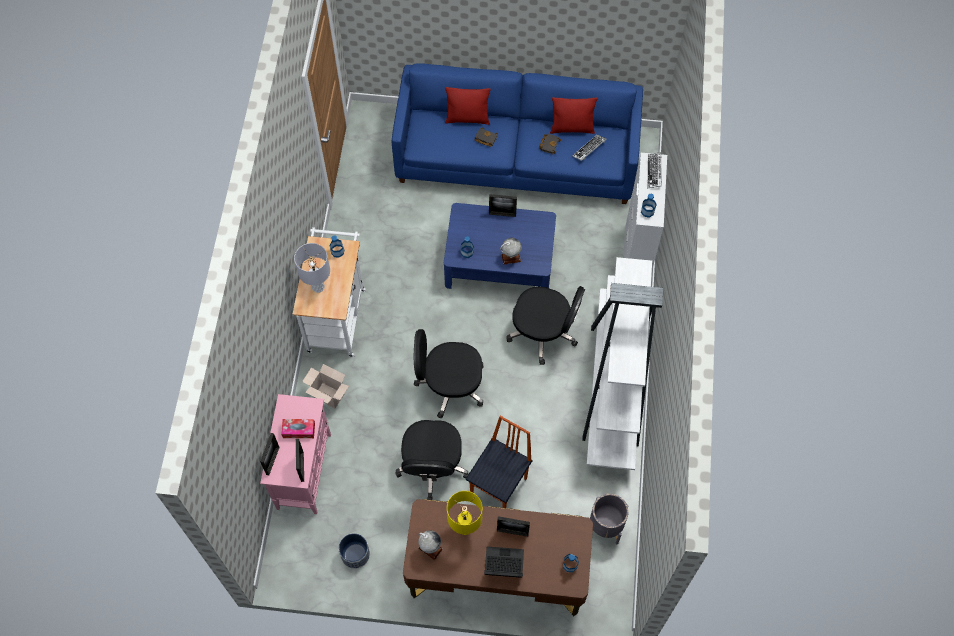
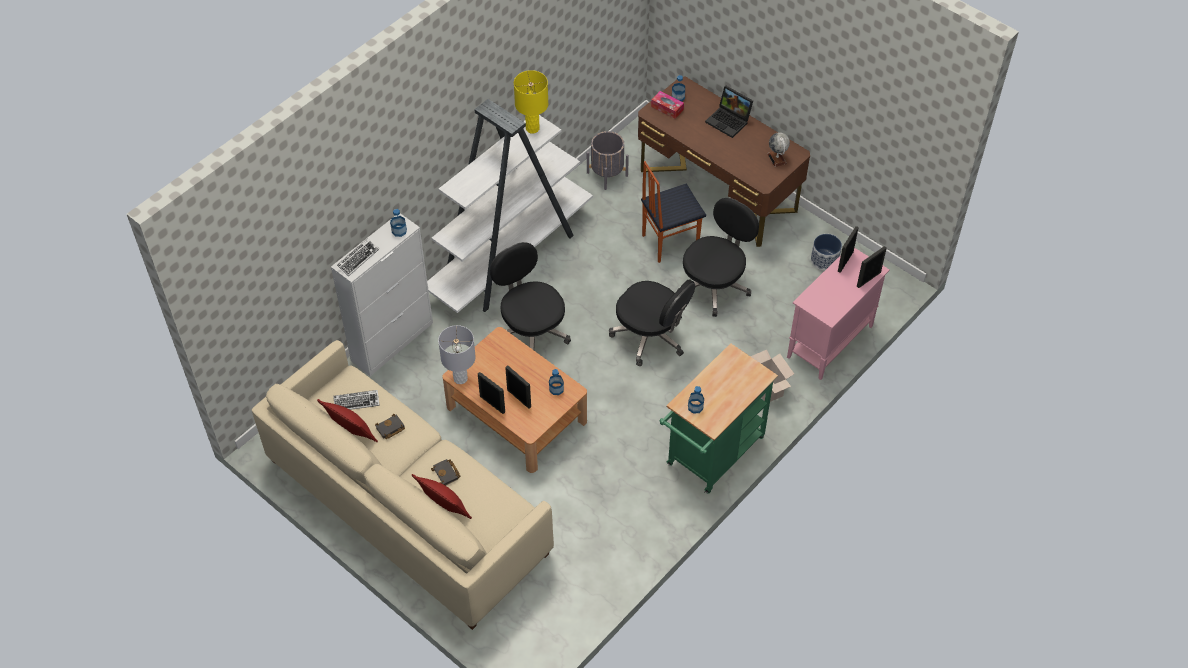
camera: 145 degrees left, 10 degrees down
tissue box [281,419,315,438] -> tissue box moved to [651,91,684,119]
white cart [293,227,366,357] -> green cart [659,343,778,494]
grey table lamp [294,243,330,293] -> grey table lamp moved to [438,325,476,384]
blue sofa [392,63,643,204] -> beige sofa [251,340,554,630]
blue coffee table [444,203,556,289] -> brown coffee table [442,327,587,473]
yellow table lamp [447,491,483,535] -> yellow table lamp moved to [514,70,548,134]
picture frame [497,516,530,537] -> picture frame moved to [505,365,531,409]
globe [500,238,522,265] -> none

